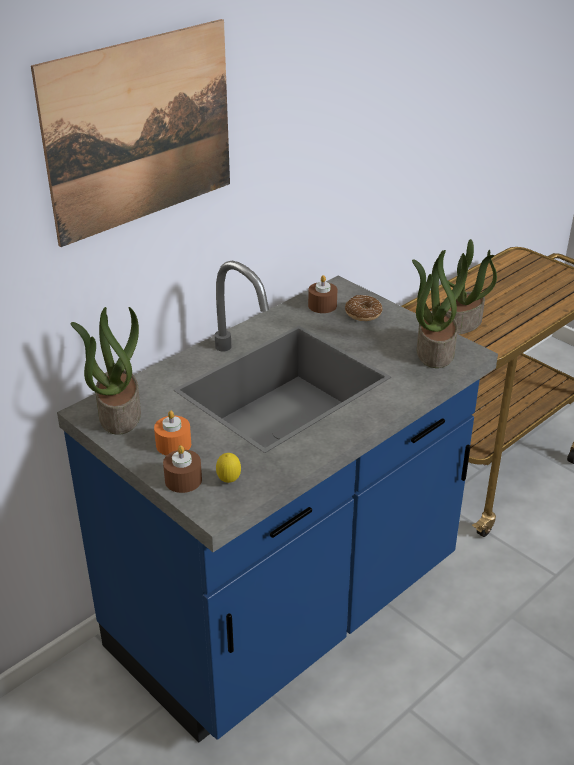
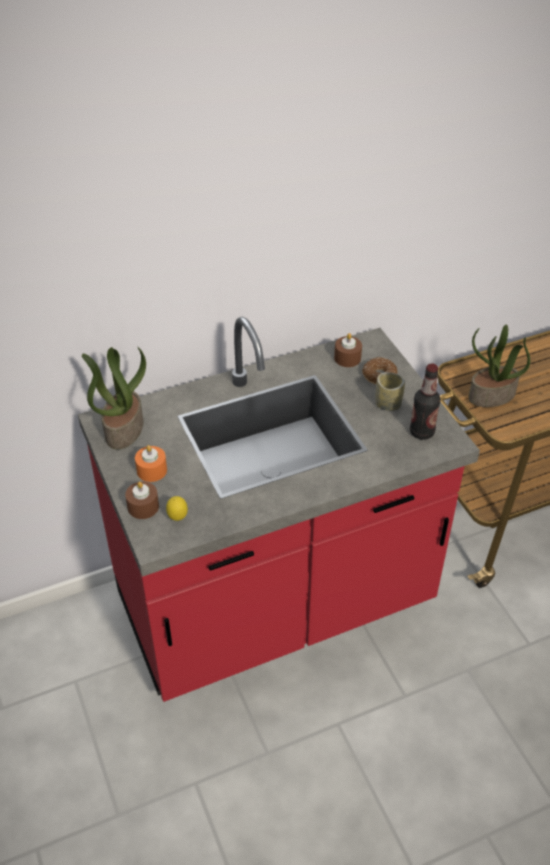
camera: 20 degrees right, 10 degrees up
picture [31,19,230,247] -> none
blue counter [57,261,498,743] -> red counter [78,317,480,702]
potted plant [412,250,468,368] -> bottle [410,364,441,440]
none -> cup [375,372,405,411]

